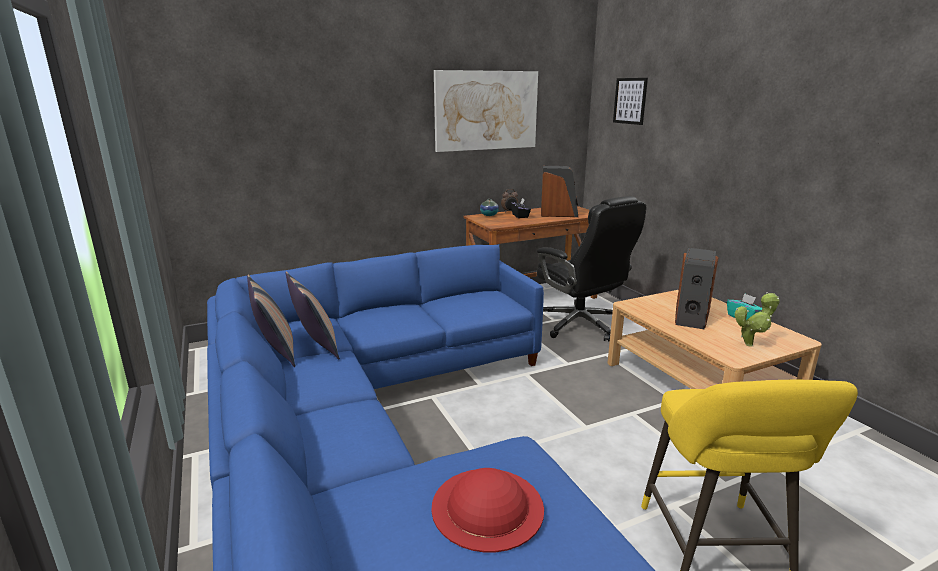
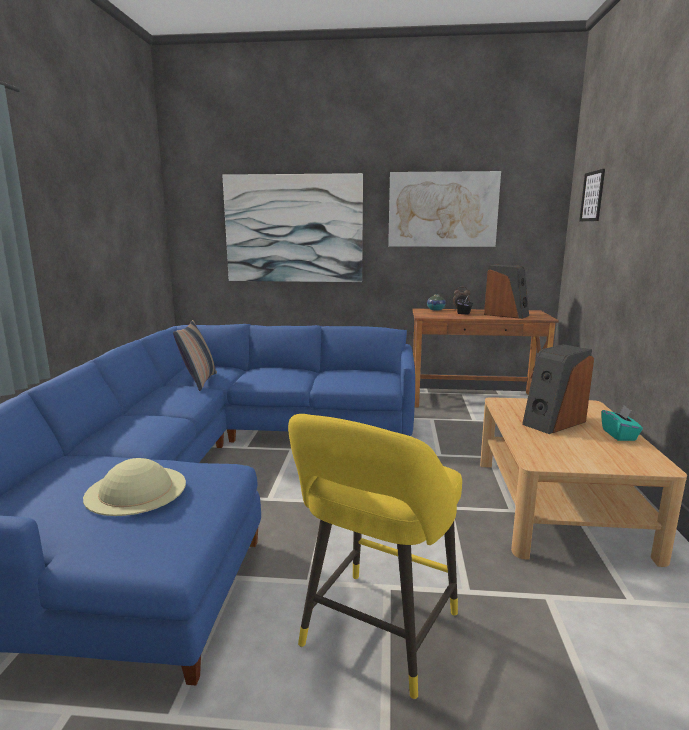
camera: 30 degrees right, 5 degrees down
pillow [247,275,296,367] -> none
red hat [431,468,544,552] -> beige hat [83,458,186,516]
black office chair [537,196,646,342] -> none
potted plant [735,292,780,347] -> none
none -> picture [223,173,363,282]

